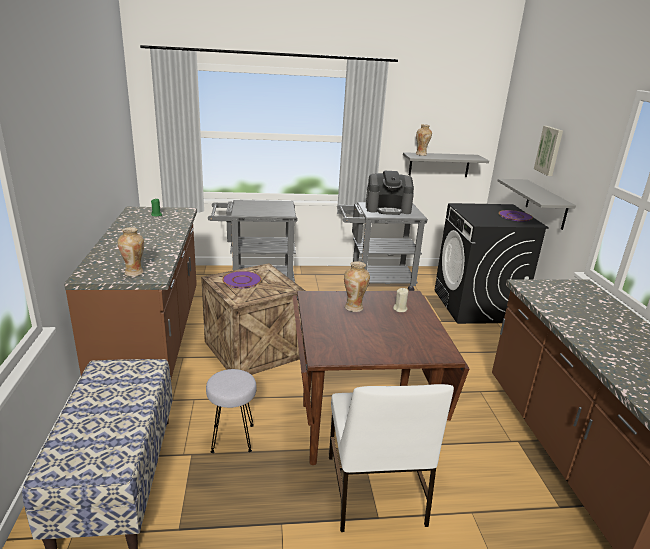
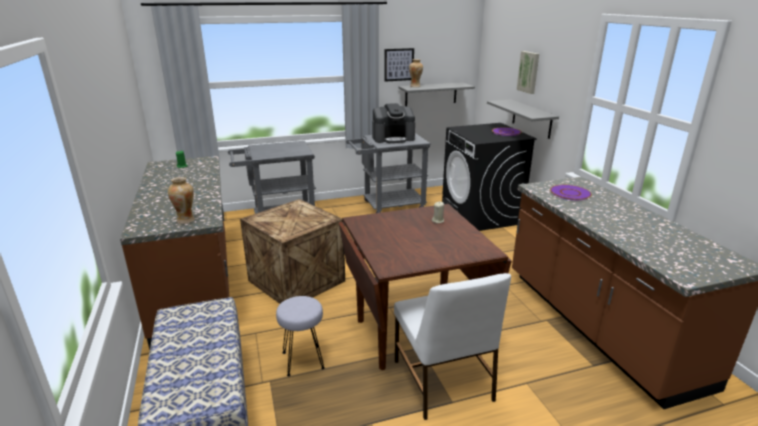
camera: 10 degrees left, 0 degrees up
purple plate [222,271,261,288] -> purple plate moved to [550,185,592,200]
vase [344,261,370,312] -> none
none -> picture [384,48,414,82]

